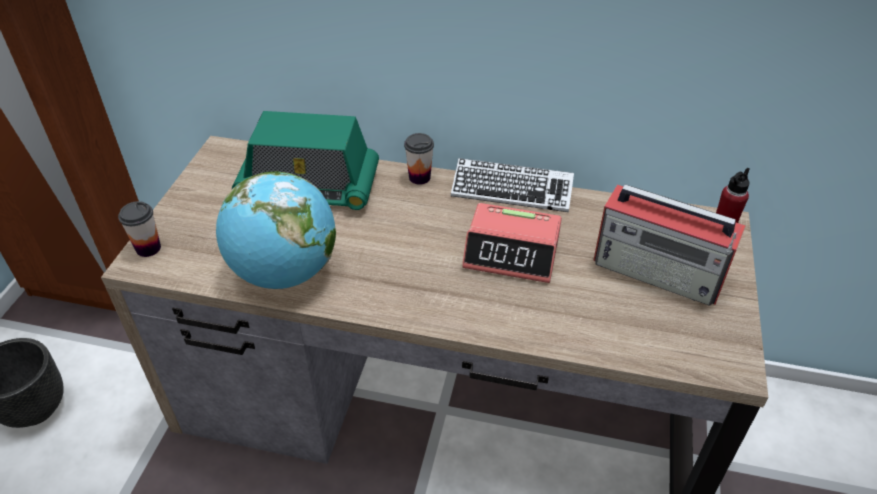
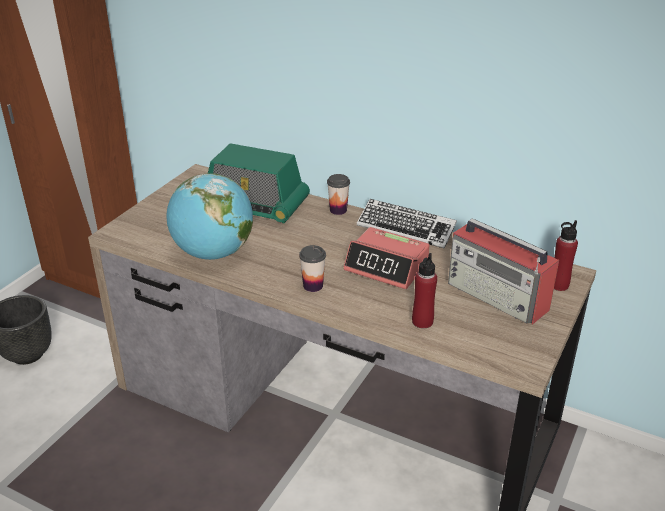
camera: 15 degrees right, 10 degrees down
cup [118,201,161,257] -> cup moved to [299,245,326,292]
none -> red bottle [412,253,437,328]

